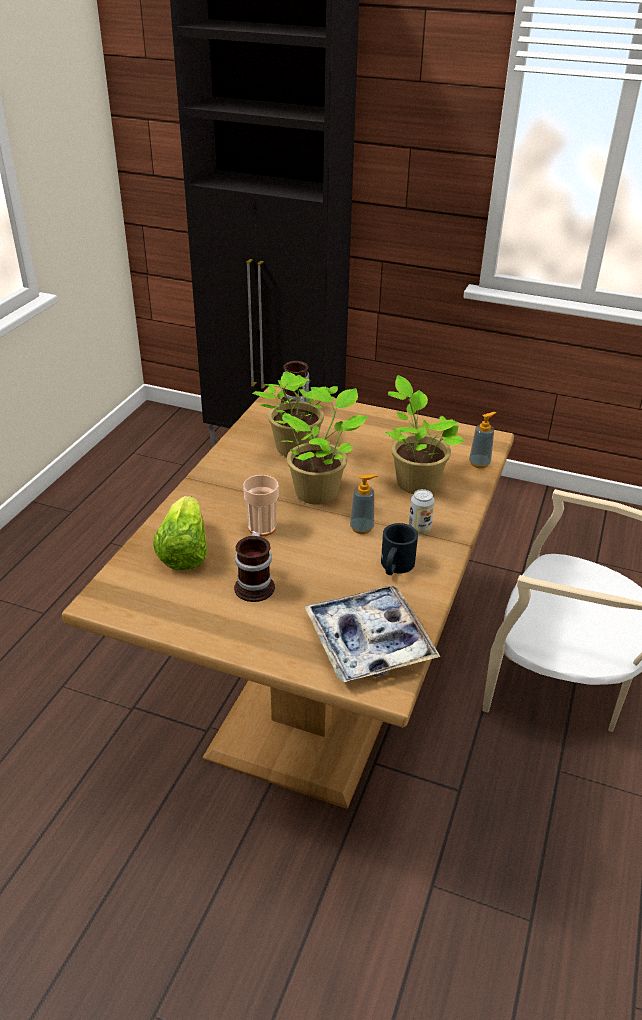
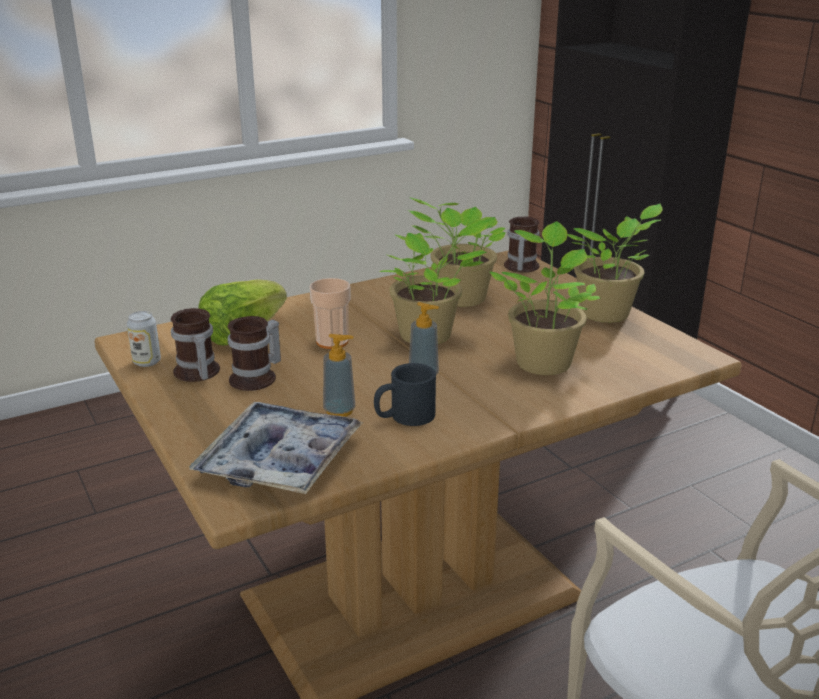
camera: 40 degrees right, 10 degrees down
can [409,489,435,534] -> can moved to [127,311,161,367]
soap dispenser [469,412,496,469] -> soap dispenser moved to [323,334,355,417]
none -> mug [171,308,220,382]
none -> potted plant [567,204,663,323]

